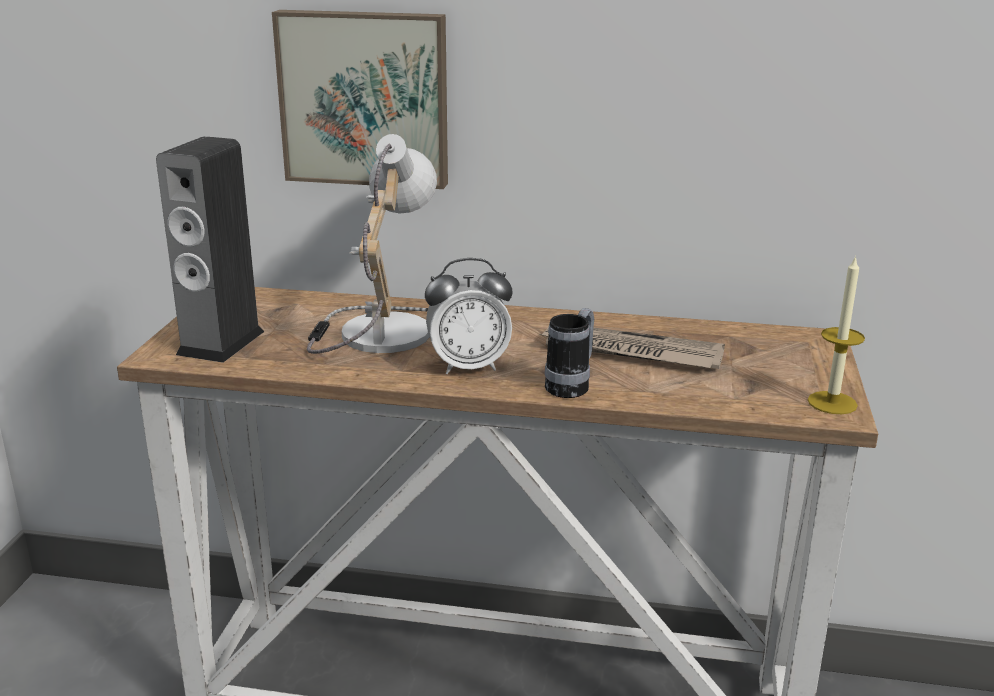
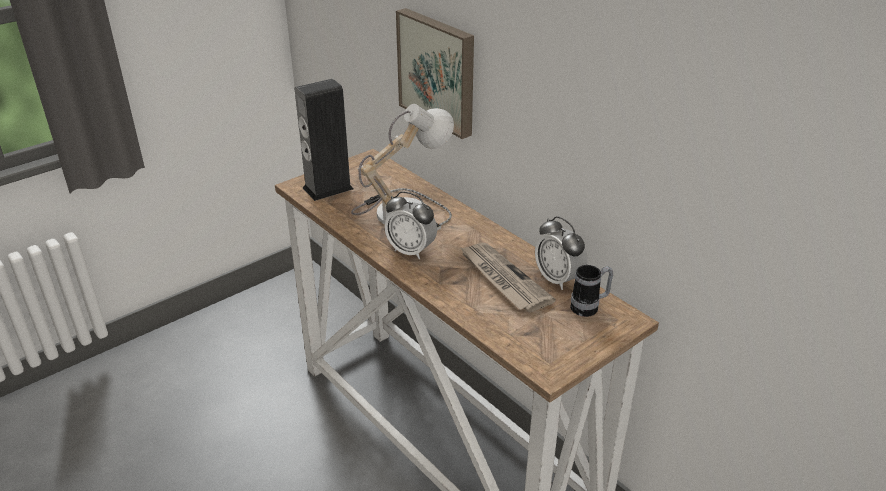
camera: 40 degrees right, 10 degrees up
mug [545,308,594,398] -> mug moved to [570,265,613,317]
candle [808,255,865,414] -> none
none -> alarm clock [535,216,587,290]

